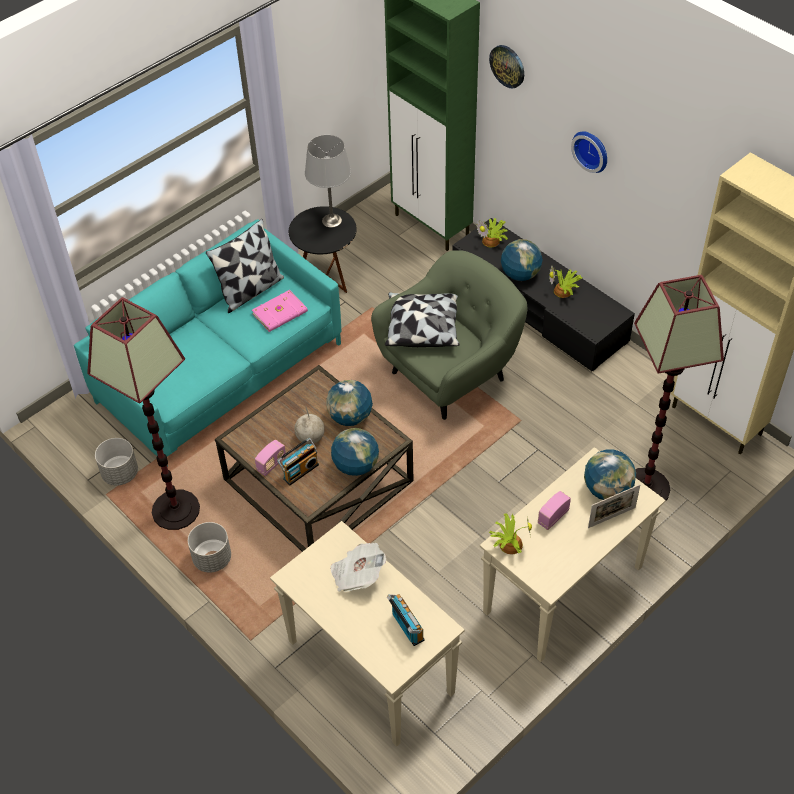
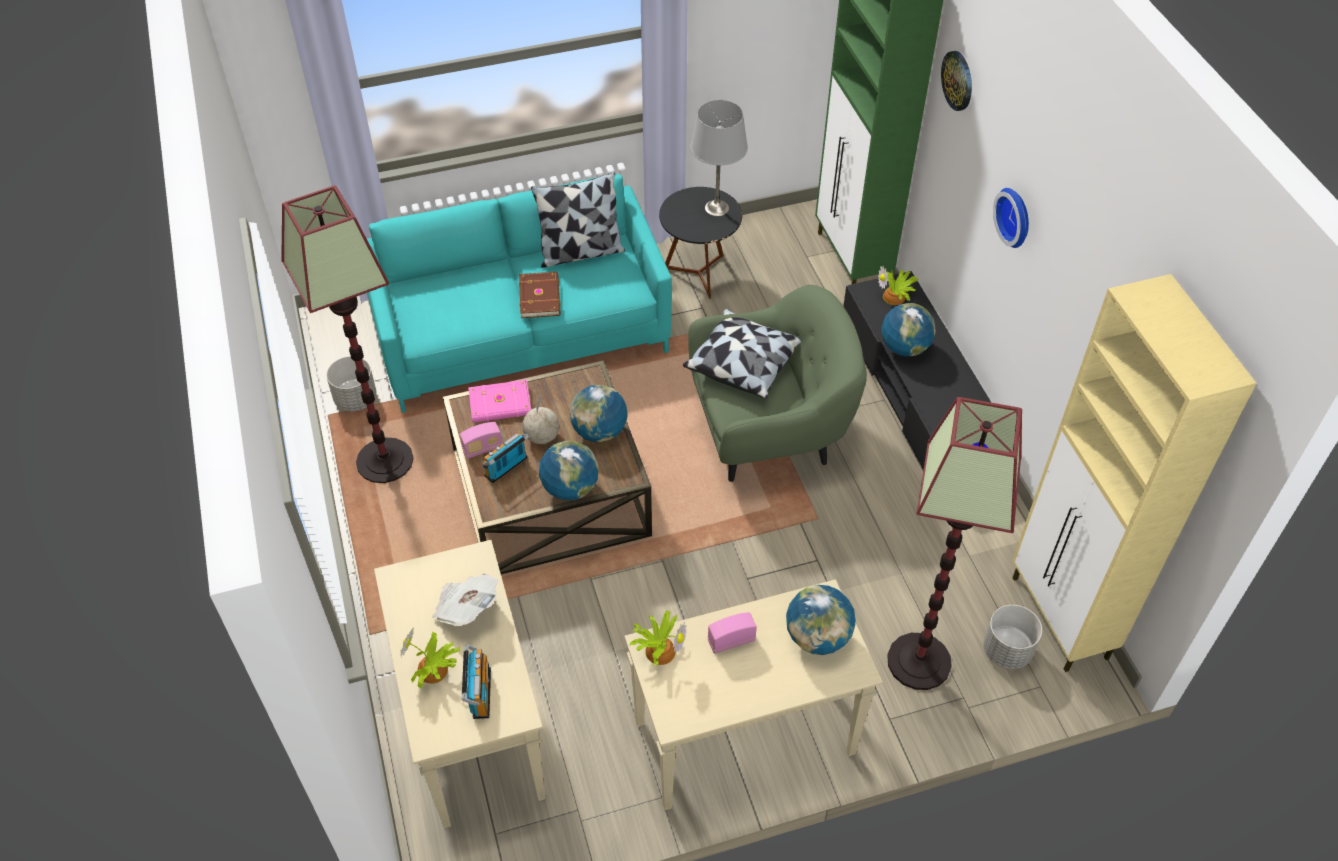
camera: 25 degrees right, 0 degrees up
grey planter [188,522,231,573] -> grey planter moved to [983,605,1042,669]
pink book [252,290,308,332] -> pink book moved to [468,380,531,423]
radio [277,438,319,485] -> radio turned 150 degrees clockwise [483,433,529,483]
potted plant [549,265,582,298] -> potted plant moved to [400,628,460,689]
picture frame [588,484,640,528] -> none
none -> brown book [519,272,561,318]

